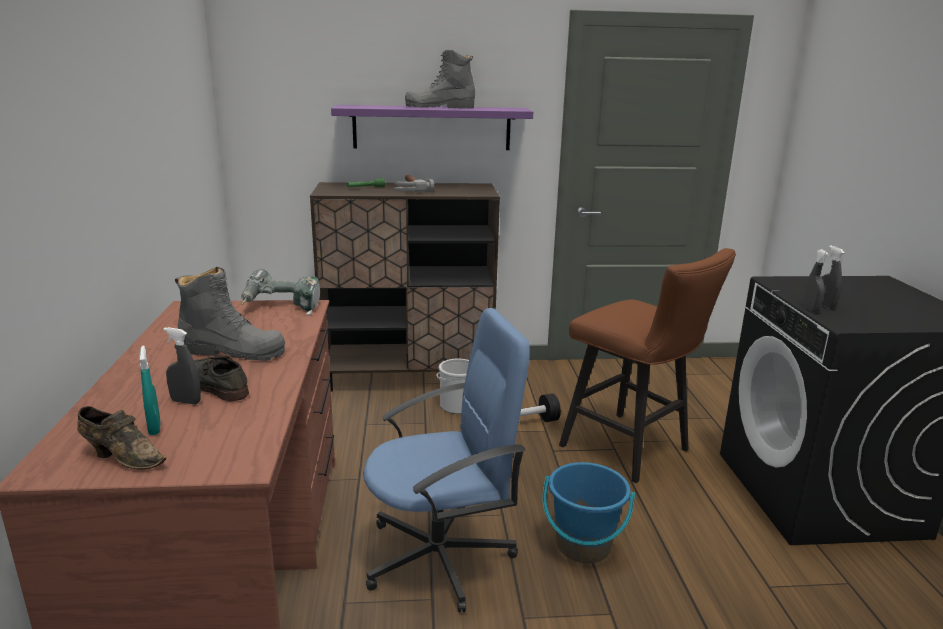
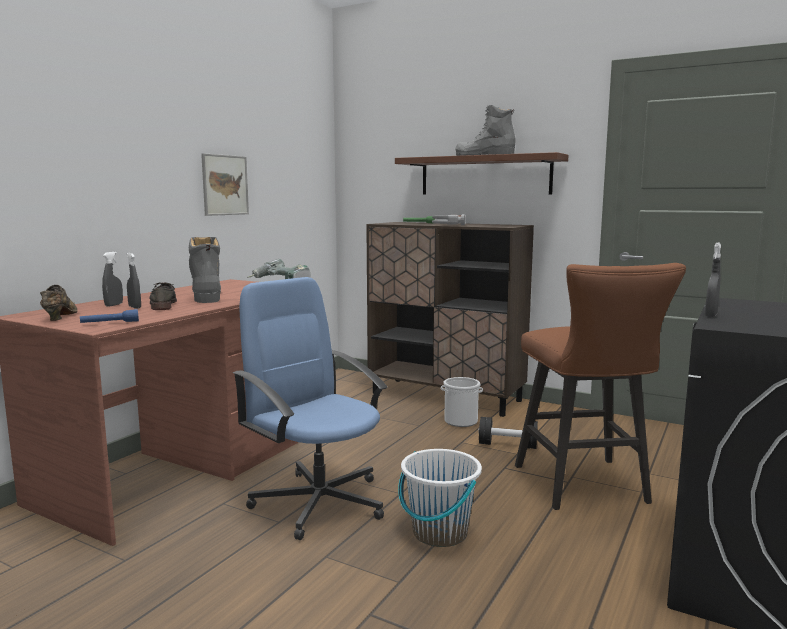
camera: 35 degrees right, 10 degrees down
brown shoe [77,406,166,469] -> brown shoe turned 150 degrees counterclockwise [40,285,78,321]
turquoise spray bottle [139,345,160,435] -> none
grey boot [175,267,285,361] -> grey boot turned 150 degrees counterclockwise [189,237,221,303]
purple shelf [331,105,533,150] -> brown shelf [395,152,569,195]
blue office chair [363,308,530,612] -> blue office chair turned 150 degrees counterclockwise [233,277,387,540]
blue bucket [543,462,635,563] -> white bucket [398,449,482,547]
grey spray bottle [821,245,844,309] -> grey spray bottle moved to [102,252,123,307]
none -> blue flashlight [80,309,139,323]
none -> picture [201,153,249,216]

